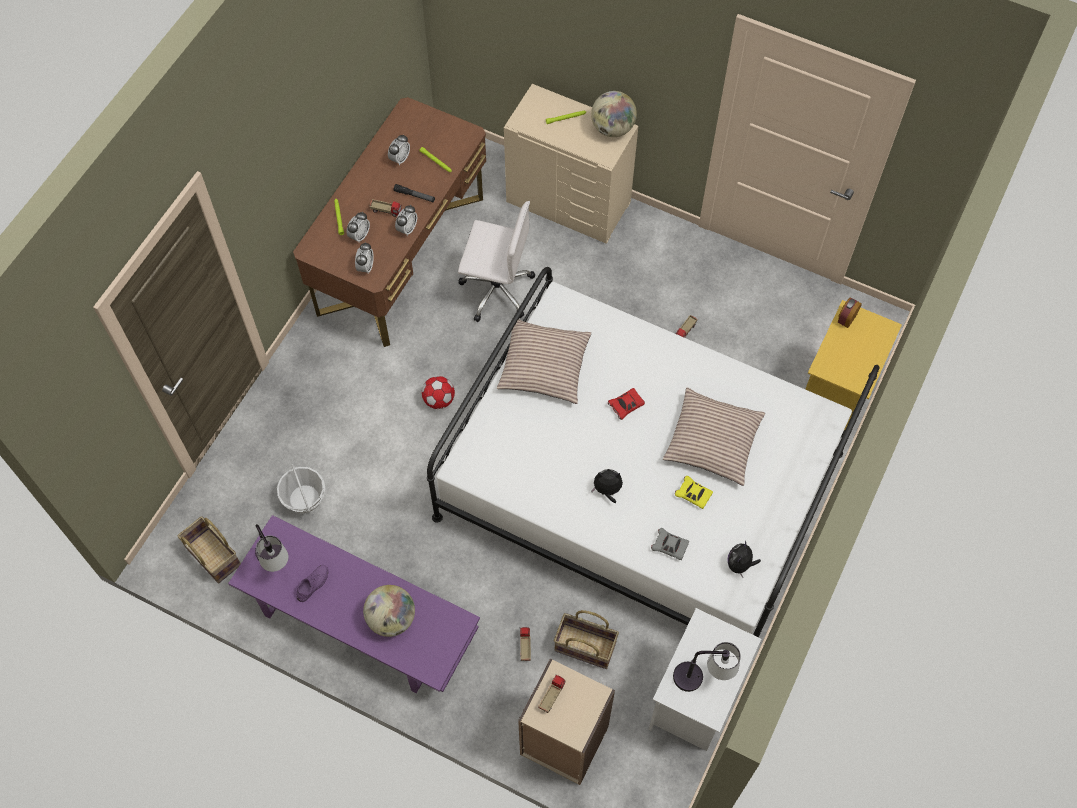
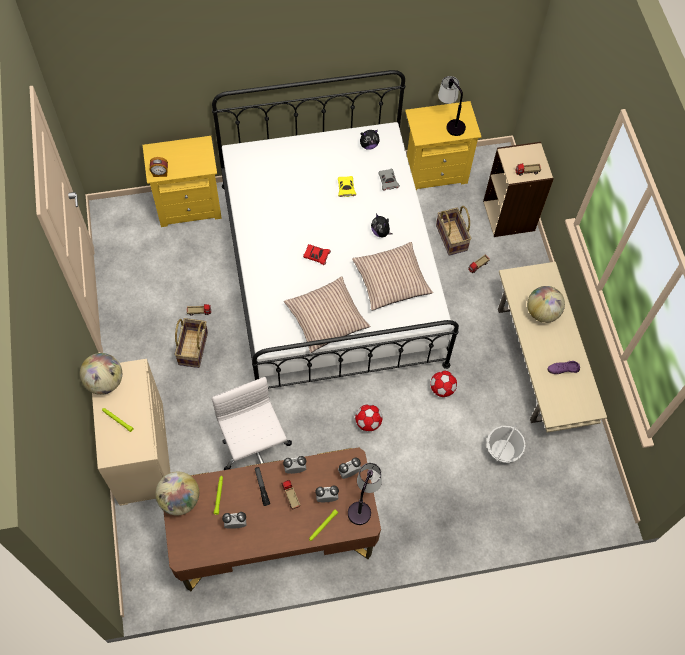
camera: 130 degrees left, 0 degrees up
basket [178,517,241,583] -> basket moved to [175,318,208,368]
purple coffee table [228,515,480,693] -> beige coffee table [498,262,607,433]
table lamp [255,524,288,572] -> table lamp moved to [348,463,382,525]
white nightstand [648,608,761,751] -> yellow nightstand [405,101,481,191]
pillow [663,388,765,486] -> pillow moved to [352,242,433,311]
none -> globe [155,472,199,515]
none -> football [430,371,457,397]

